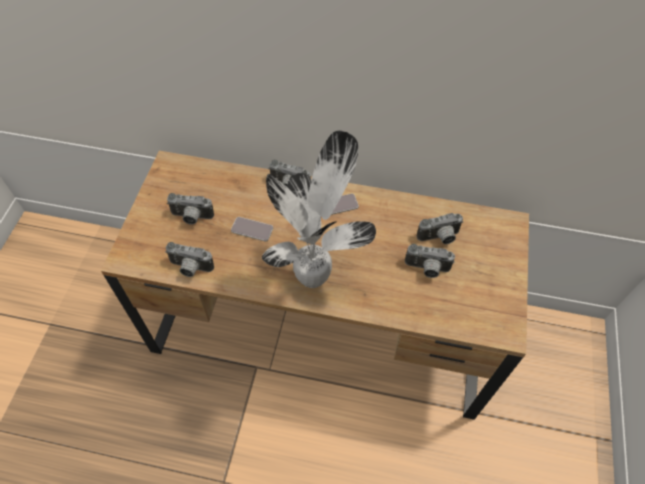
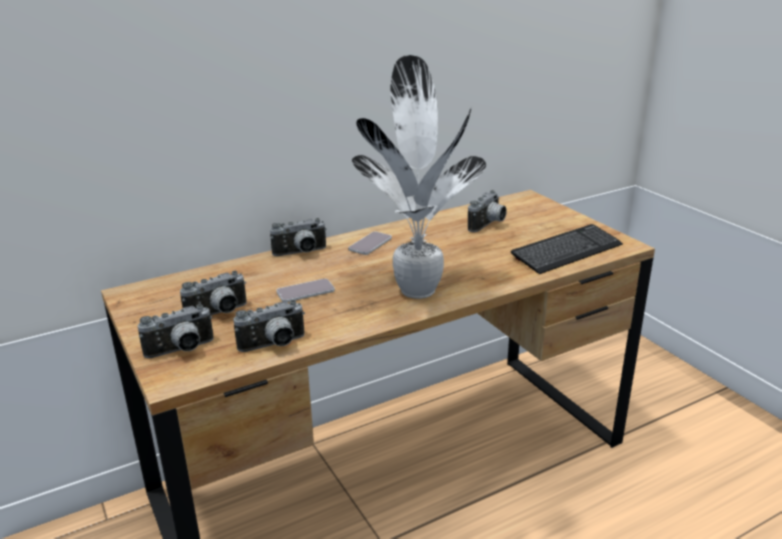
camera: 40 degrees left, 30 degrees down
camera [405,244,455,278] -> camera moved to [138,304,213,358]
none -> keyboard [511,224,623,274]

